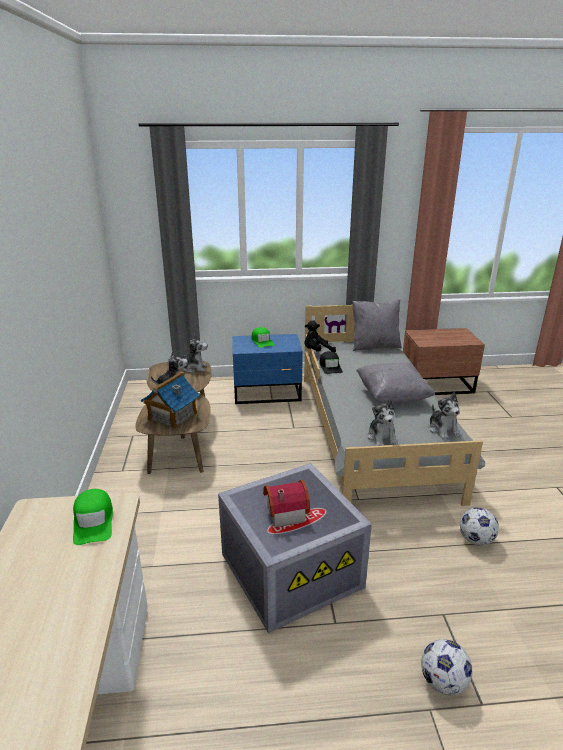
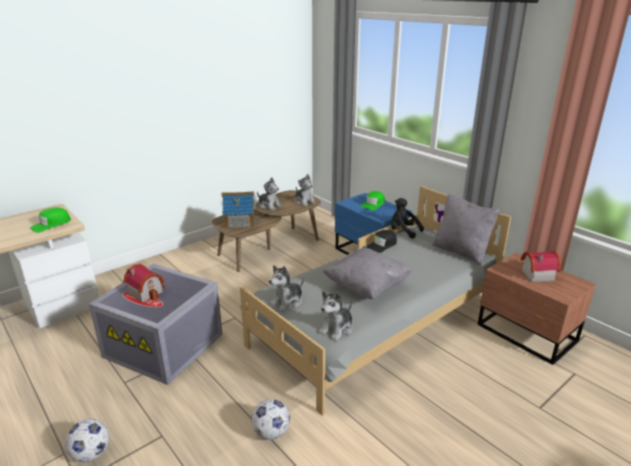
camera: 55 degrees right, 0 degrees up
none -> toy house [521,251,561,282]

